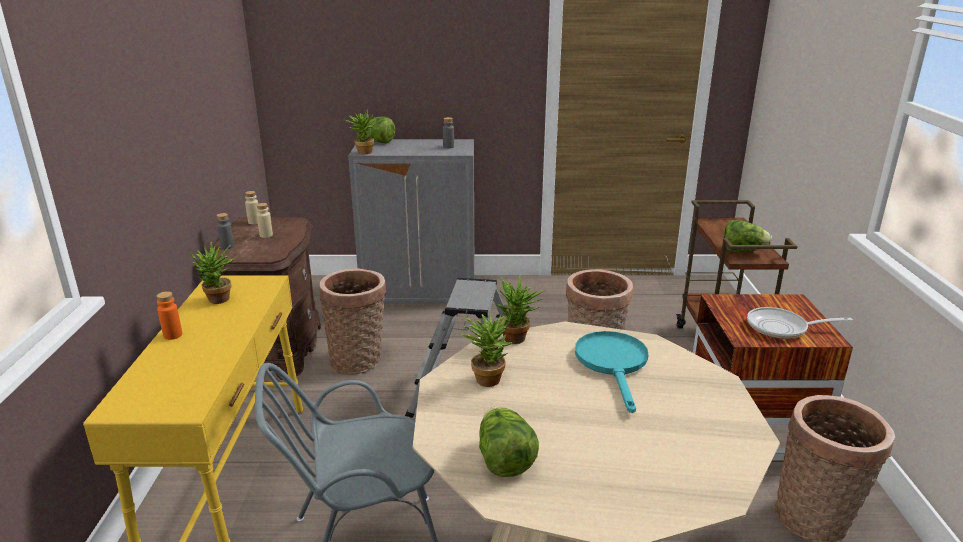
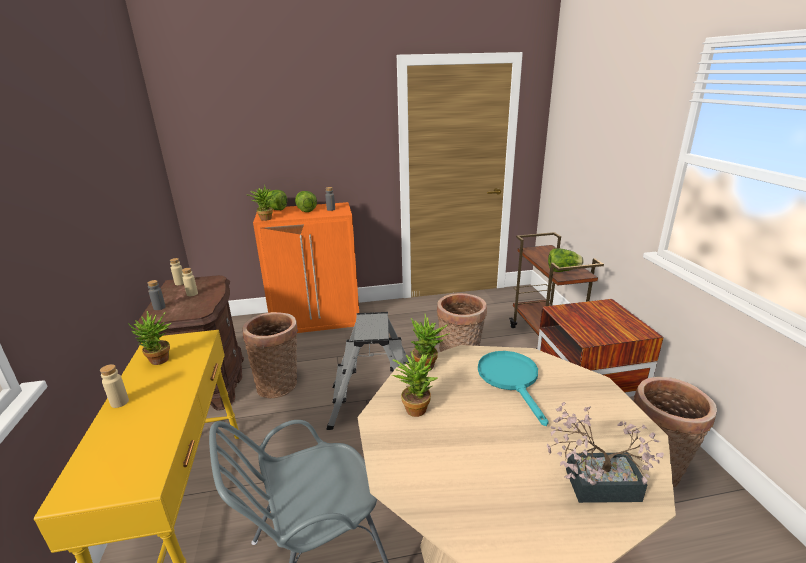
camera: 10 degrees left, 0 degrees up
orange bottle [156,291,182,340] -> beige bottle [100,364,129,408]
grey cabinet [348,139,475,304] -> orange cabinet [253,202,359,333]
lettuce [479,407,539,477] -> lettuce moved to [295,191,317,212]
frying pan [747,307,853,339] -> none
none -> potted plant [547,402,664,503]

